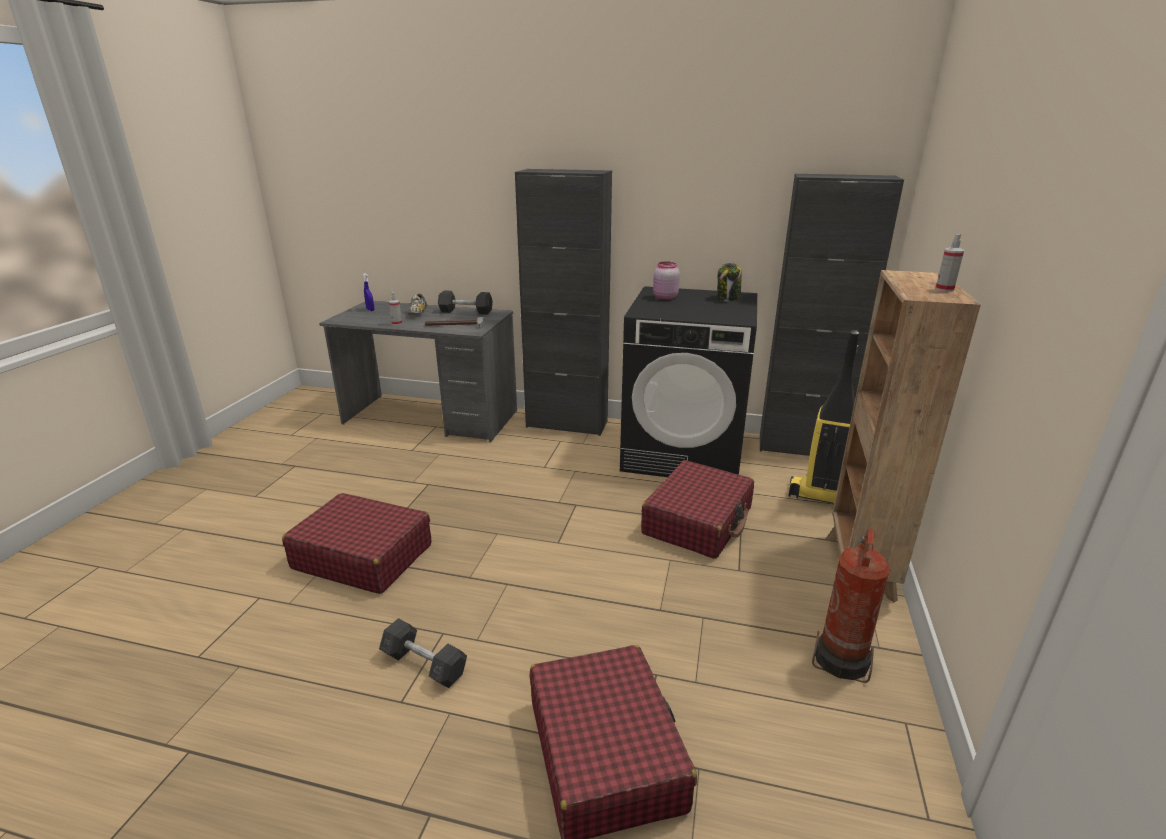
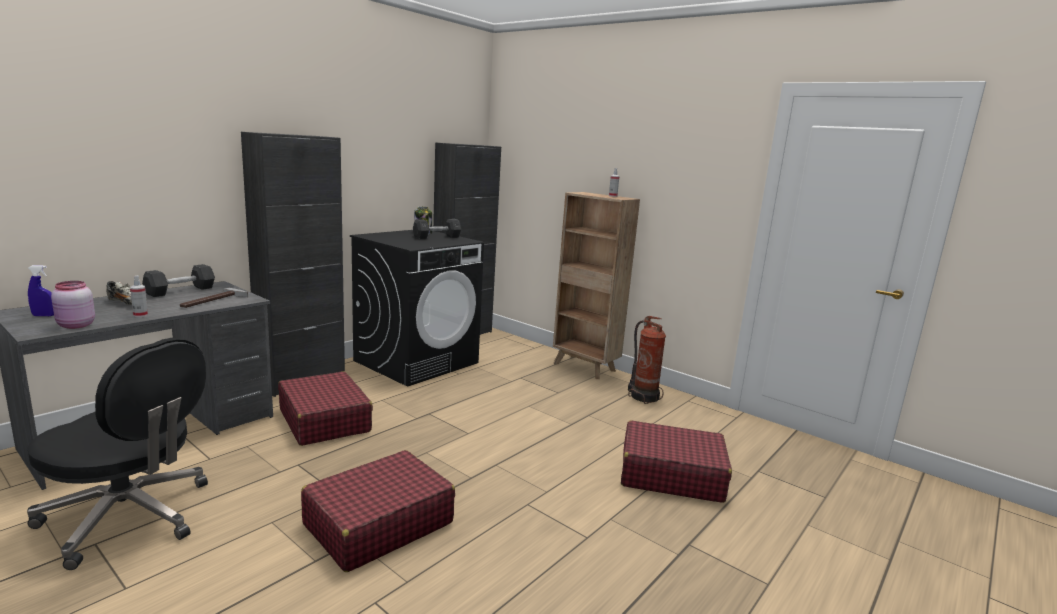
camera: 65 degrees left, 10 degrees down
grey dumbbell [379,618,467,688] -> grey dumbbell moved to [413,219,461,239]
red suitcase [641,460,754,559] -> red suitcase moved to [278,371,373,446]
pink jar [653,262,680,300] -> pink jar moved to [51,281,95,329]
vacuum cleaner [788,330,859,504] -> none
none -> black office chair [27,338,208,570]

